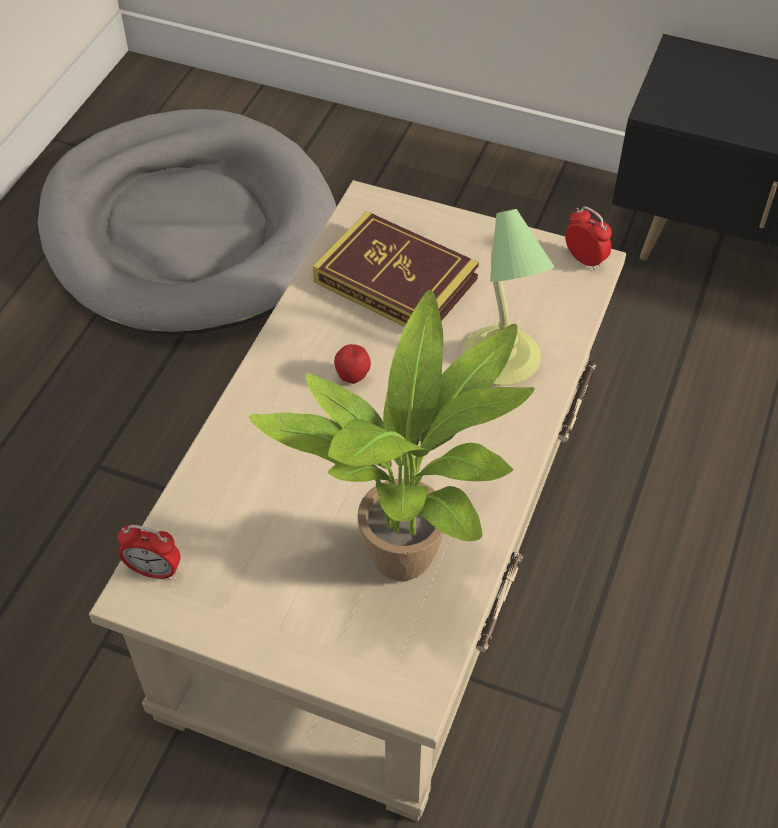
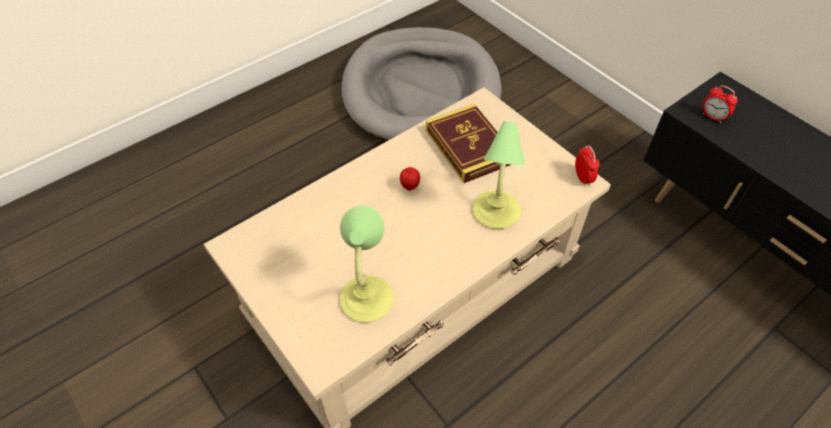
camera: 30 degrees right, 0 degrees up
alarm clock [117,524,181,580] -> alarm clock moved to [703,85,738,123]
potted plant [249,290,535,581] -> table lamp [340,206,393,322]

